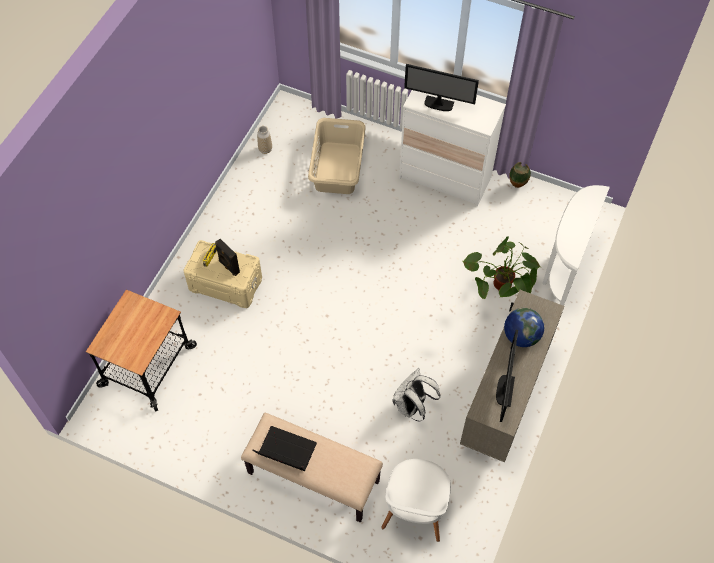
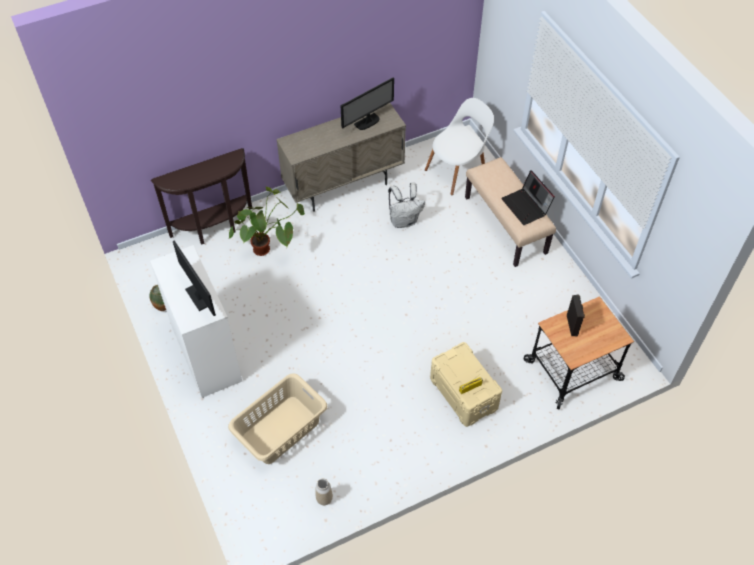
camera: 140 degrees left, 5 degrees down
black speaker [215,239,240,276] -> black speaker moved to [567,294,585,337]
globe [504,308,544,347] -> none
white console table [542,185,610,306] -> brown console table [151,148,252,245]

